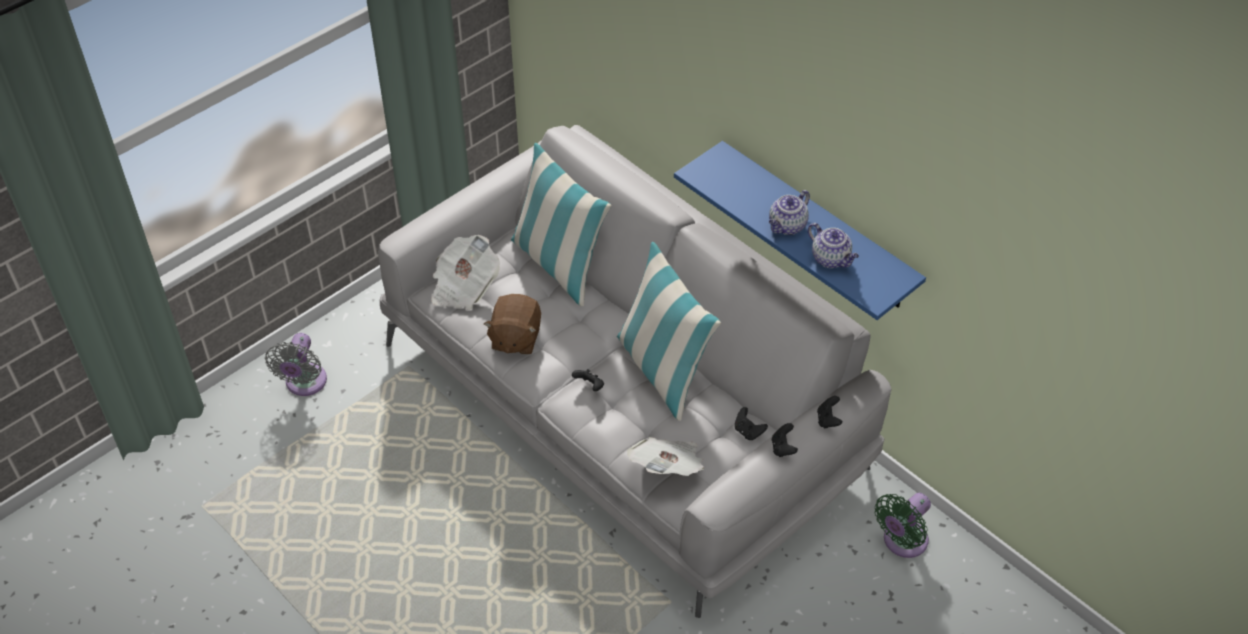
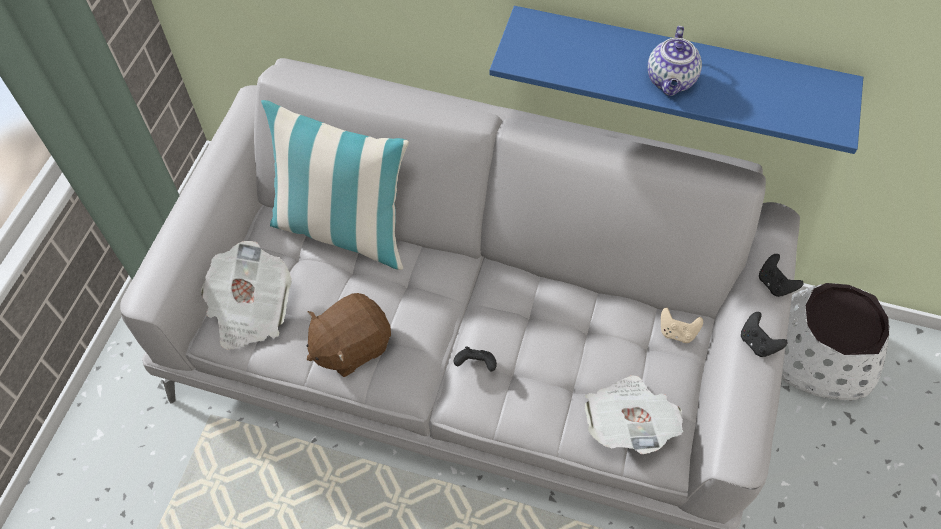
camera: 30 degrees left, 10 degrees up
grey fan [265,333,327,396] -> none
brown plush toy [484,294,541,355] -> brown plush toy turned 75 degrees clockwise [307,293,391,377]
pillow [617,242,721,421] -> none
black game controller [734,407,768,440] -> beige game controller [661,307,703,343]
teapot [808,223,859,268] -> none
green fan [875,493,931,558] -> white planter [782,283,890,400]

